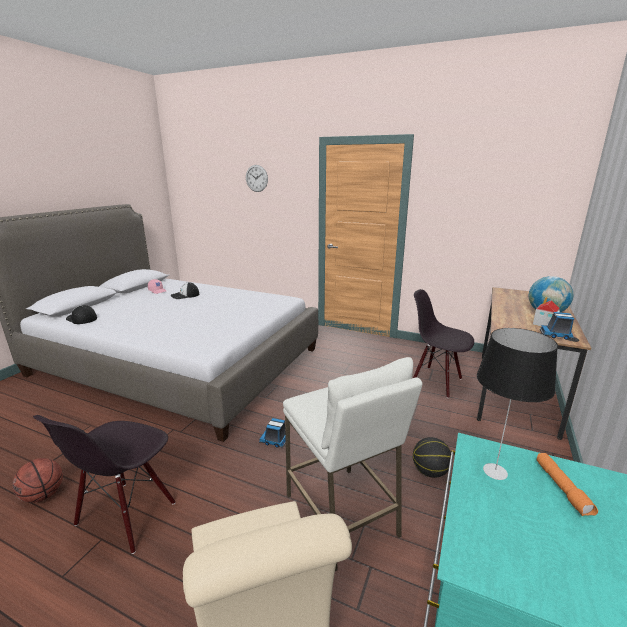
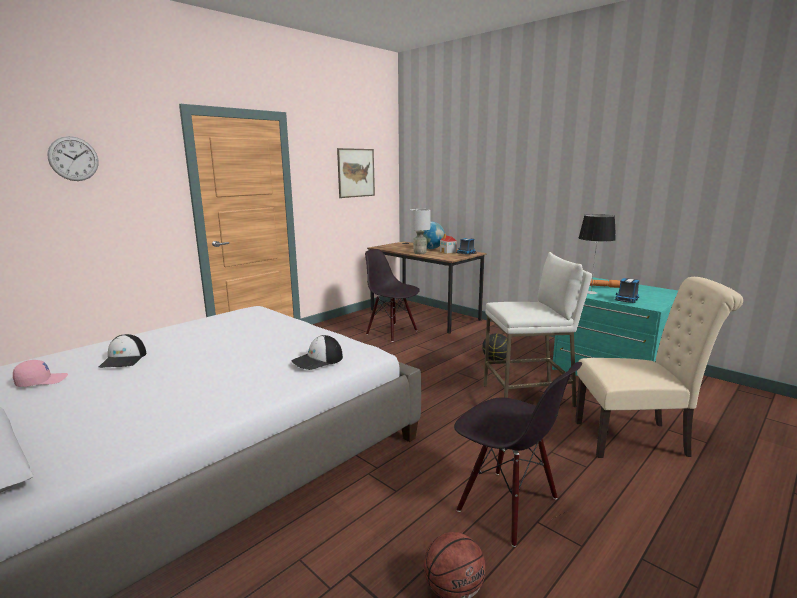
camera: 70 degrees left, 5 degrees down
cap [66,305,97,324] -> cap moved to [292,335,343,370]
toy truck [259,418,286,448] -> toy truck moved to [615,278,640,303]
black chair [413,289,474,398] -> black chair turned 75 degrees clockwise [365,249,420,342]
none -> picture [337,148,375,198]
none -> grey table lamp [410,209,431,254]

